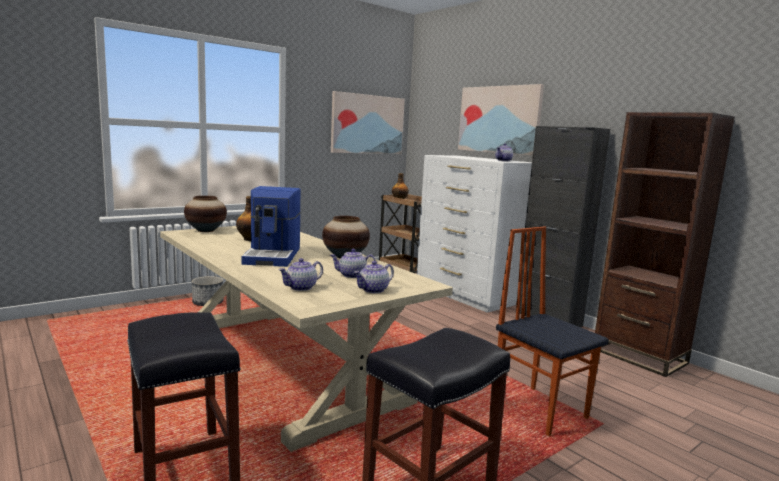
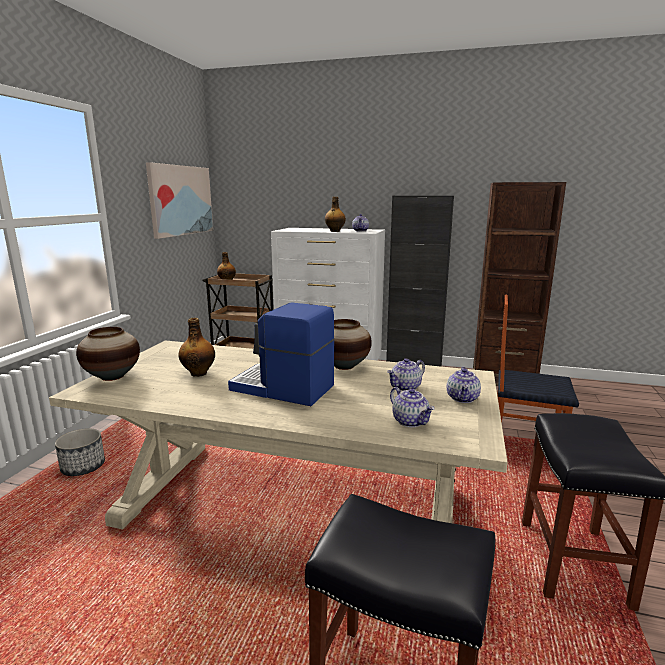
camera: 35 degrees left, 5 degrees up
coffee machine [241,186,301,267] -> coffee machine turned 150 degrees clockwise [228,302,335,406]
teapot [279,258,323,291] -> teapot turned 45 degrees counterclockwise [390,387,435,427]
picture [458,84,544,156] -> none
none -> bottle [325,197,346,232]

